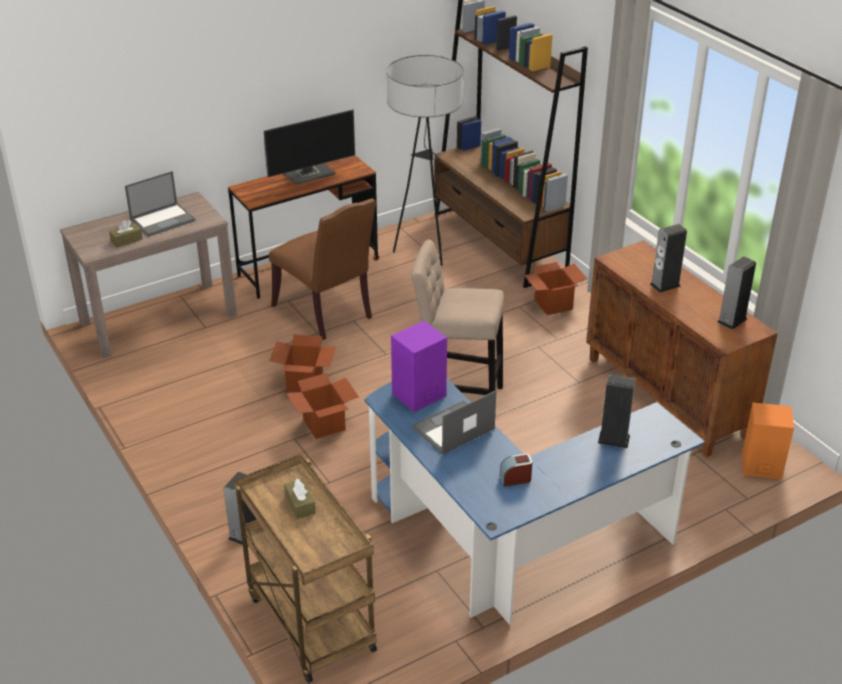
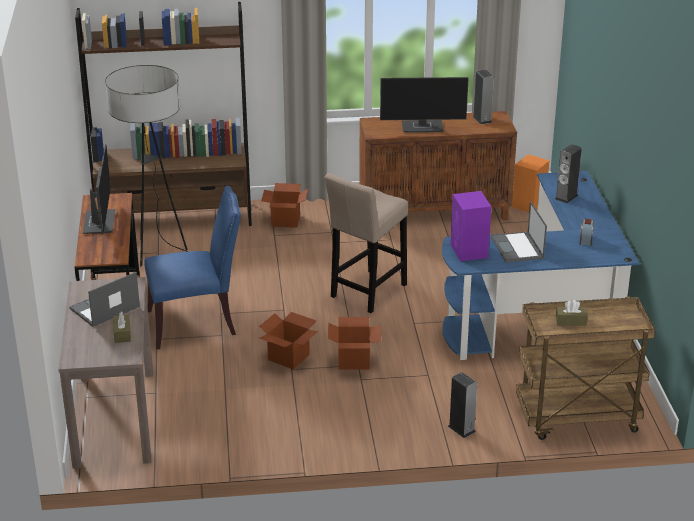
camera: 65 degrees left, 5 degrees down
laptop [125,171,196,237] -> laptop turned 120 degrees counterclockwise [70,272,140,327]
brown chair [269,198,376,340] -> blue chair [144,185,241,349]
speaker [650,224,687,293] -> monitor [380,77,469,133]

